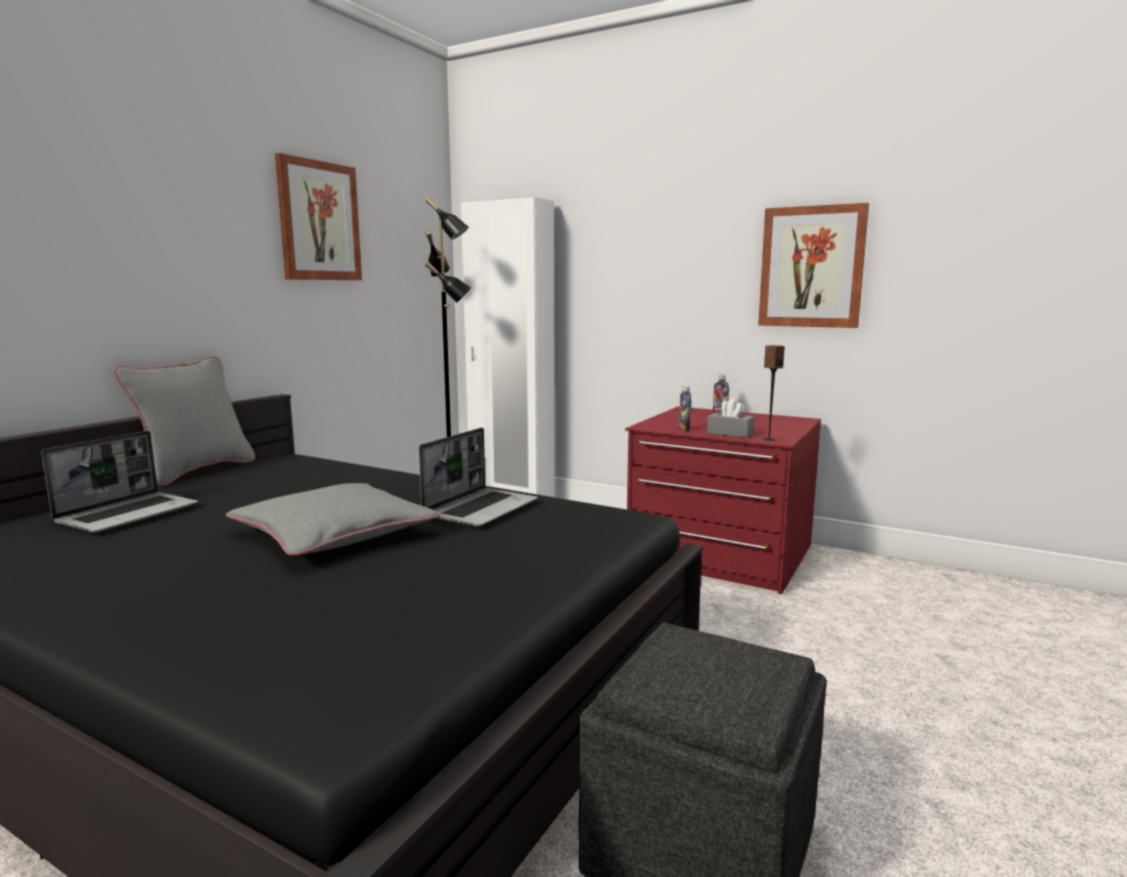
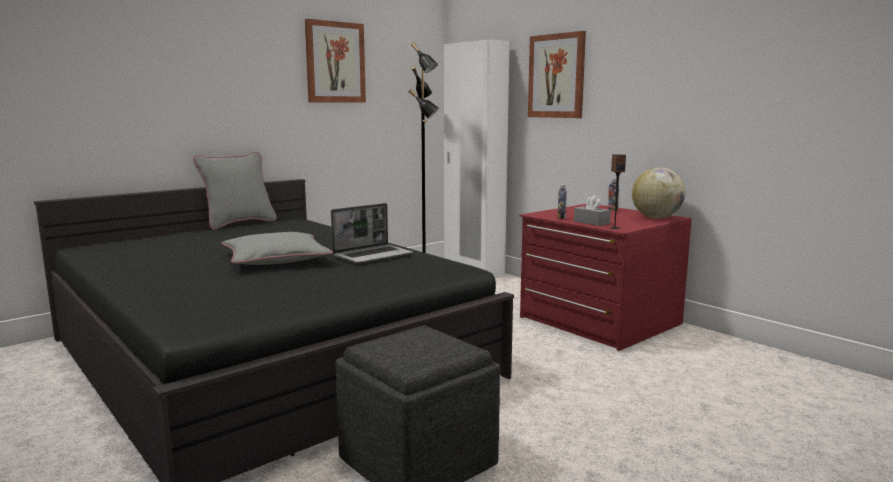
camera: 20 degrees right, 0 degrees up
laptop [41,431,198,533] -> none
picture [758,203,869,328] -> picture moved to [528,31,586,118]
none -> globe [632,168,685,219]

